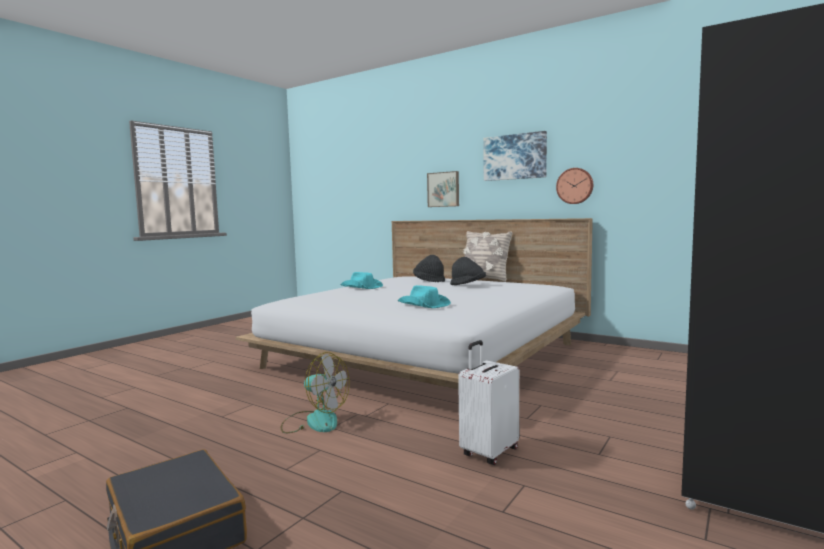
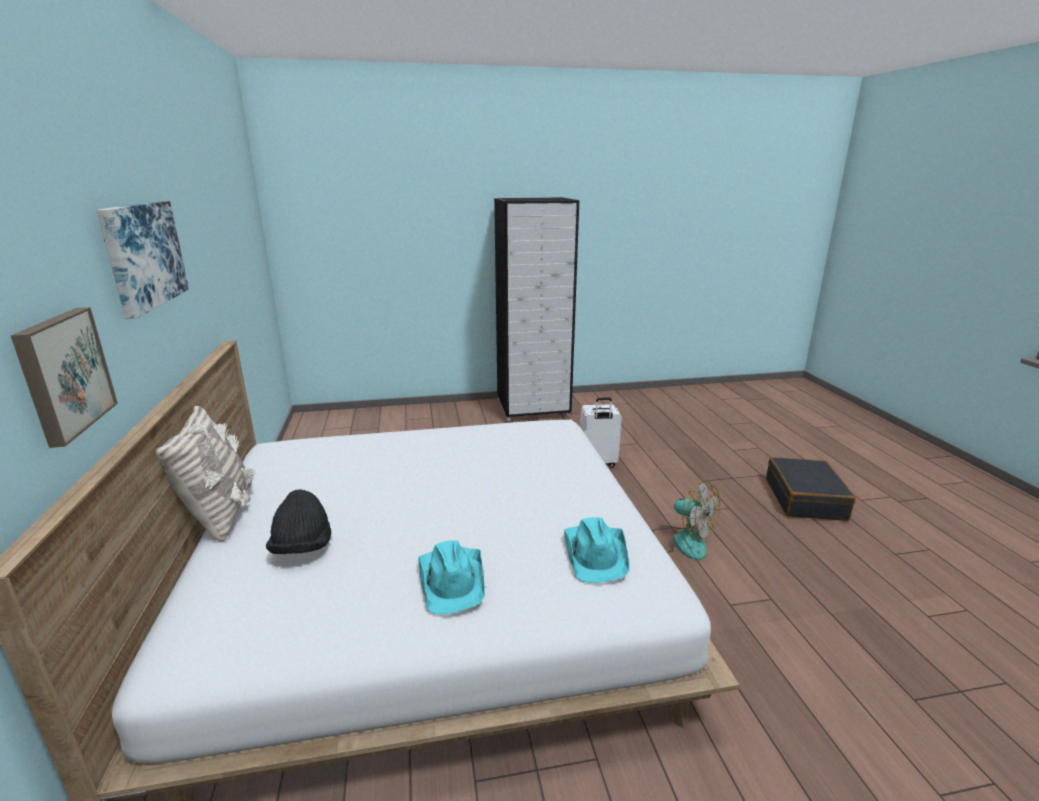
camera: 135 degrees left, 15 degrees up
fan [281,352,350,433] -> fan turned 150 degrees clockwise [653,480,720,560]
turquoise hat [398,285,451,308] -> turquoise hat moved to [564,517,629,583]
black hat [450,257,486,285] -> none
wall clock [556,168,593,204] -> none

